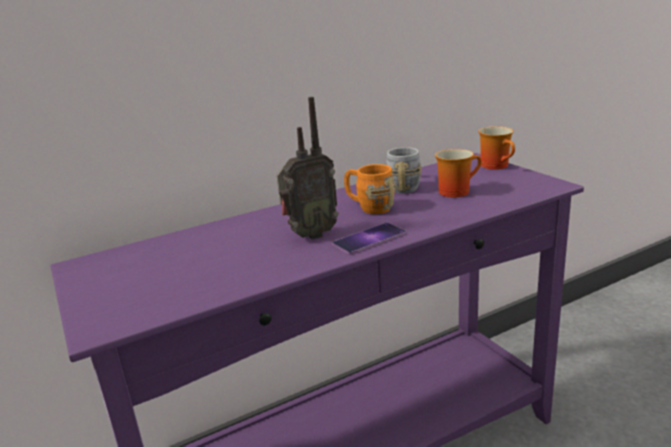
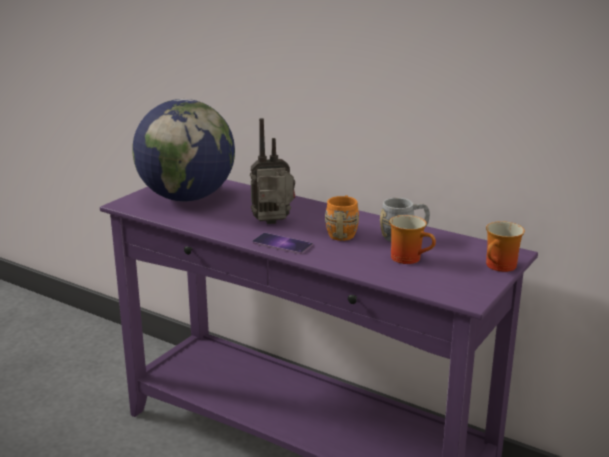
camera: 60 degrees right, 0 degrees up
radio [277,97,339,240] -> radio turned 135 degrees clockwise [250,118,295,224]
none -> globe [132,99,235,202]

